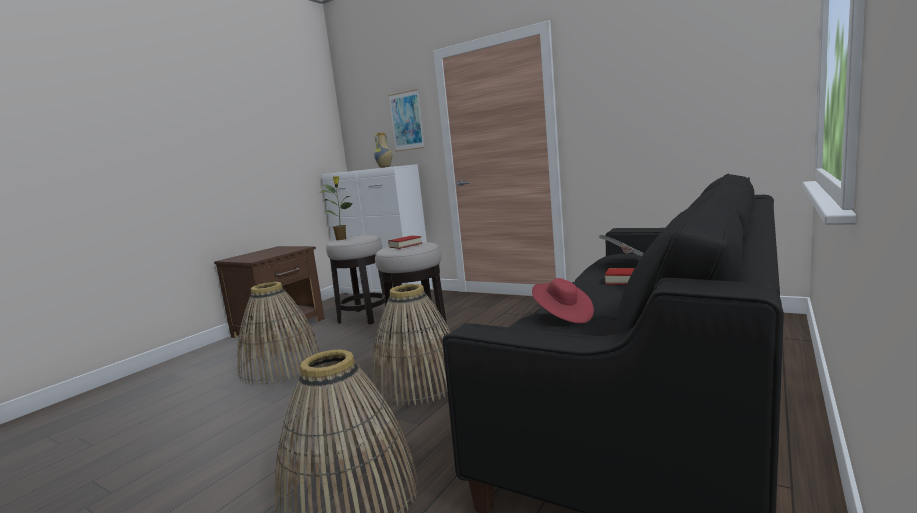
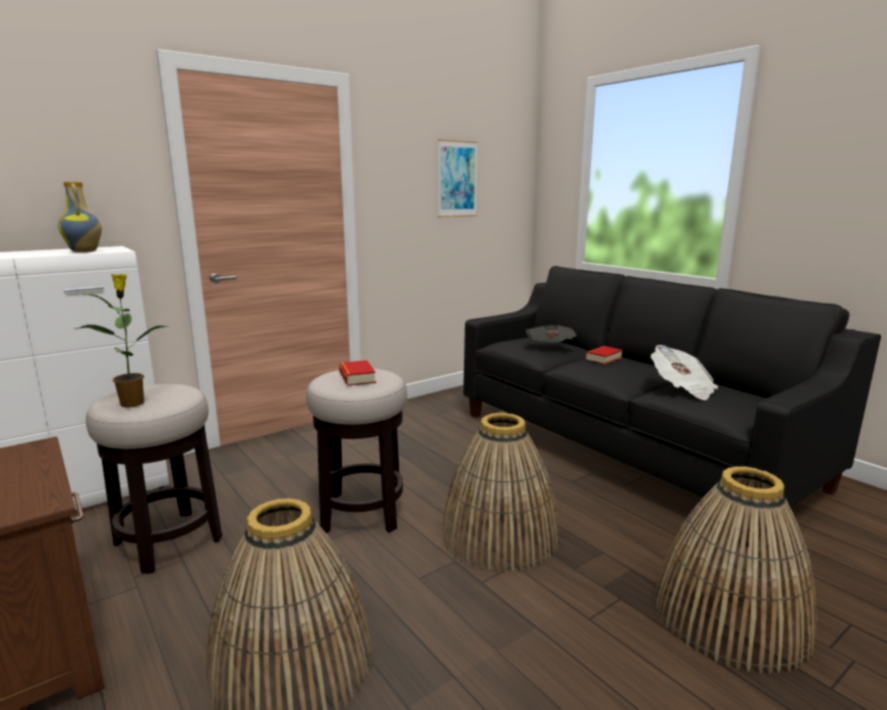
camera: 70 degrees left, 5 degrees up
picture [388,89,425,152] -> picture moved to [438,139,478,217]
red hat [532,278,594,324] -> newspaper [651,345,718,400]

